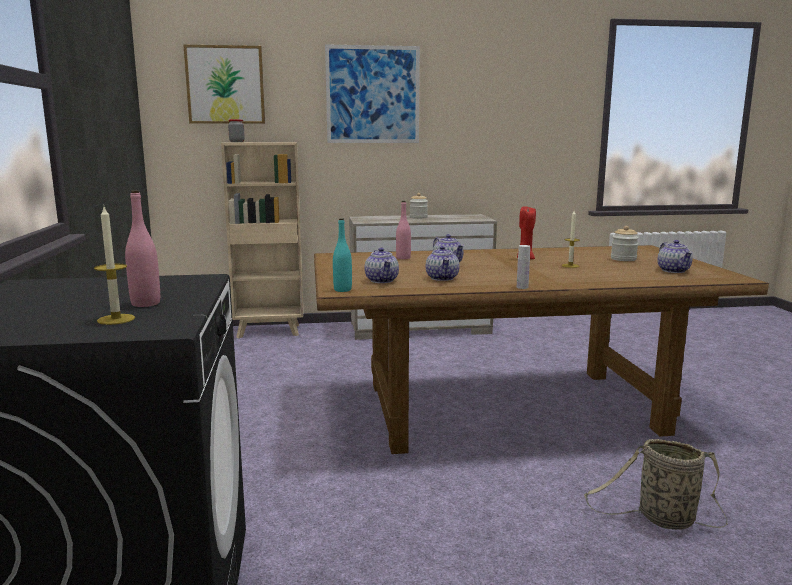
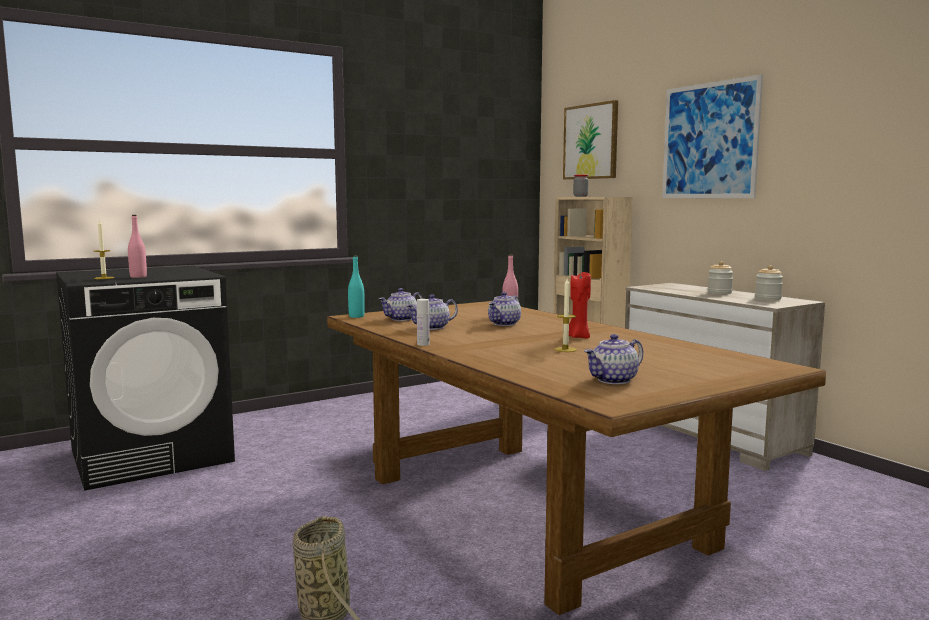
camera: 65 degrees right, 5 degrees down
jar [611,226,639,261] -> jar moved to [755,265,783,300]

